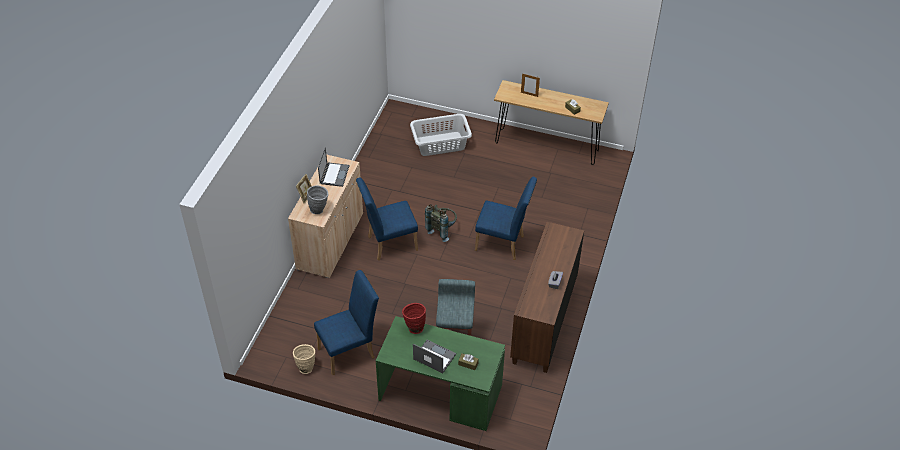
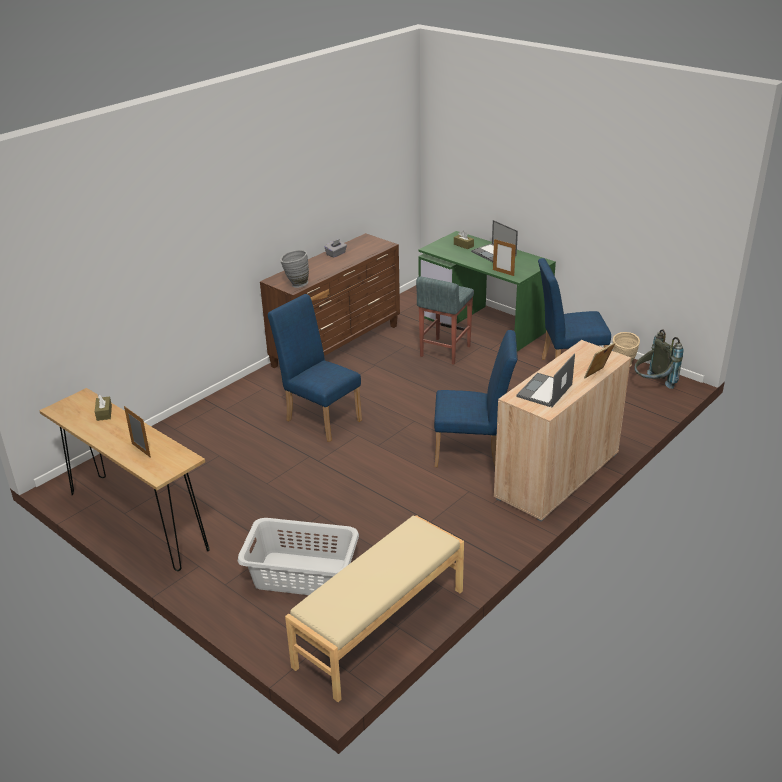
camera: 155 degrees left, 15 degrees down
grey vase [307,186,328,214] -> grey vase moved to [280,250,309,288]
red vase [402,303,426,334] -> picture frame [493,239,516,276]
grey backpack [425,204,457,242] -> grey backpack moved to [634,329,684,389]
none -> beige bench [285,515,464,702]

